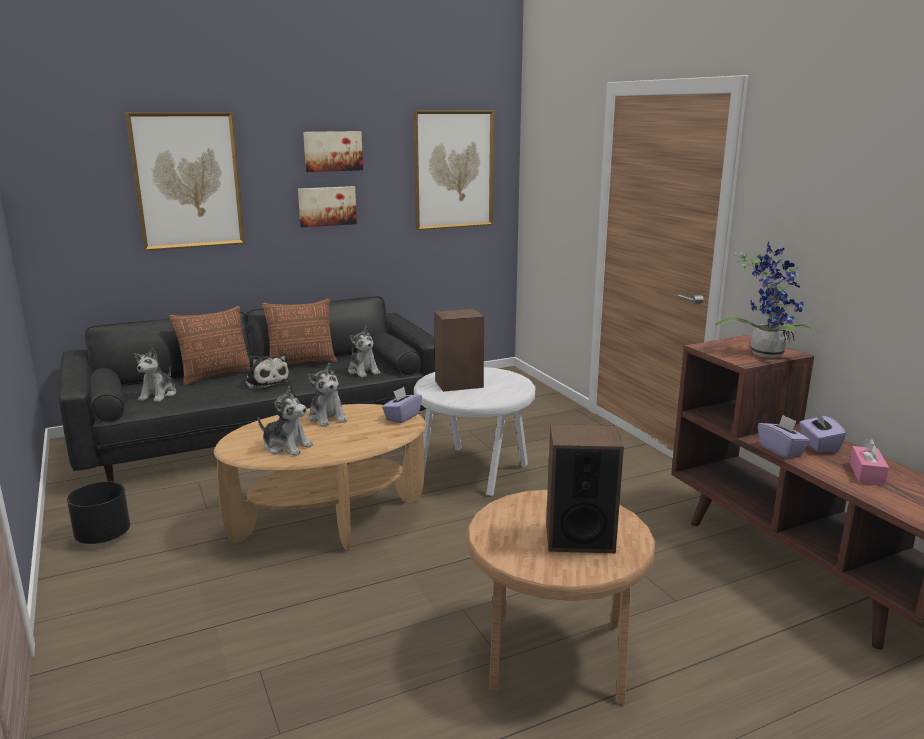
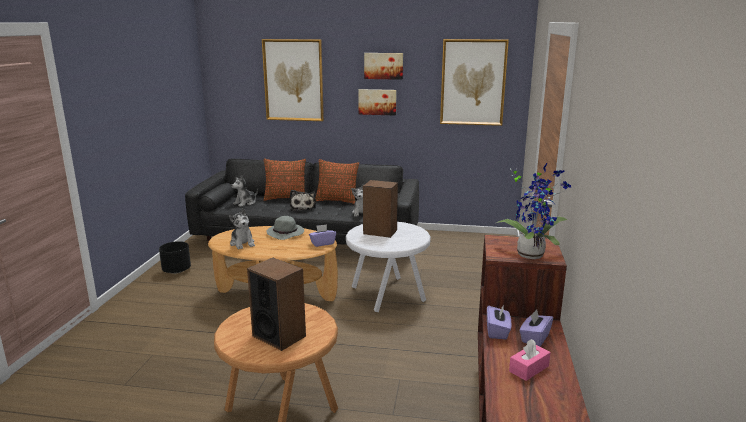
camera: 35 degrees right, 0 degrees up
plush toy [308,363,347,427] -> grey hat [266,216,304,240]

